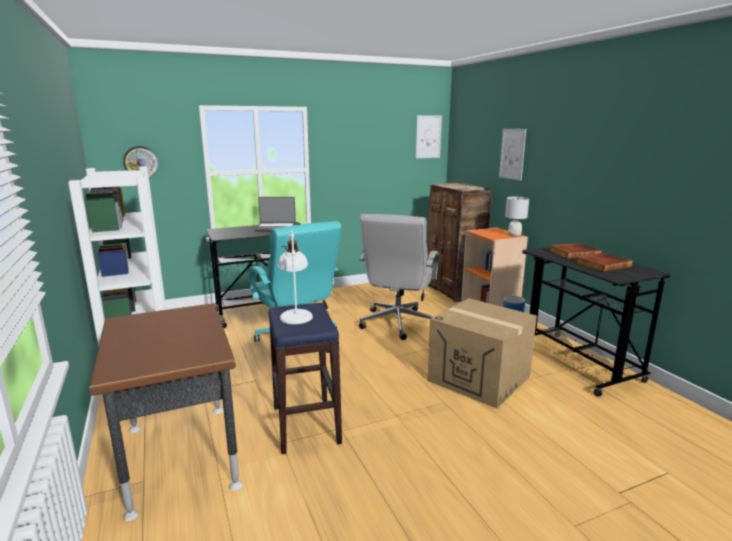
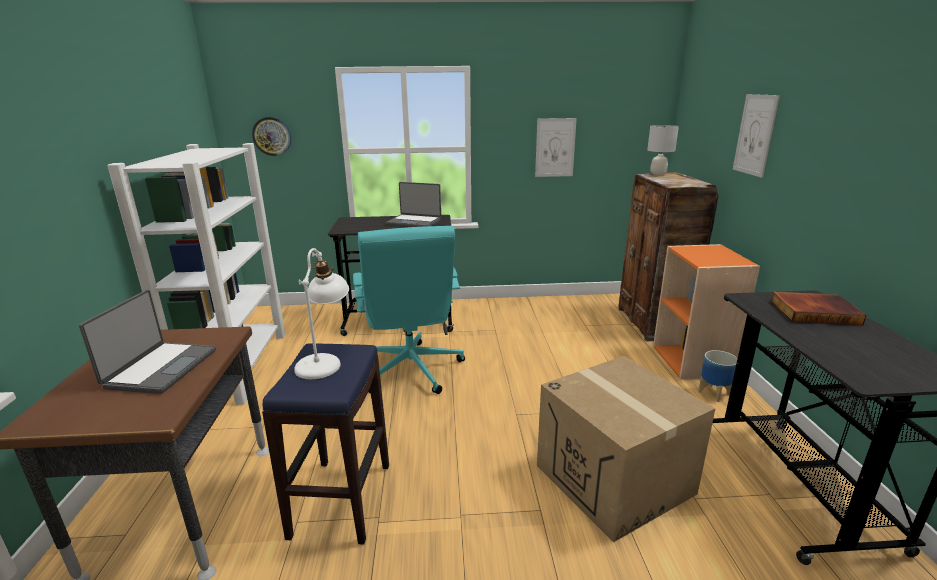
camera: 20 degrees right, 5 degrees up
grey office chair [359,214,439,340] -> none
picture [416,115,442,158] -> picture moved to [535,118,577,177]
grey table lamp [505,197,529,237] -> grey table lamp moved to [647,125,679,175]
book [575,252,633,272] -> none
none -> laptop [79,290,216,394]

